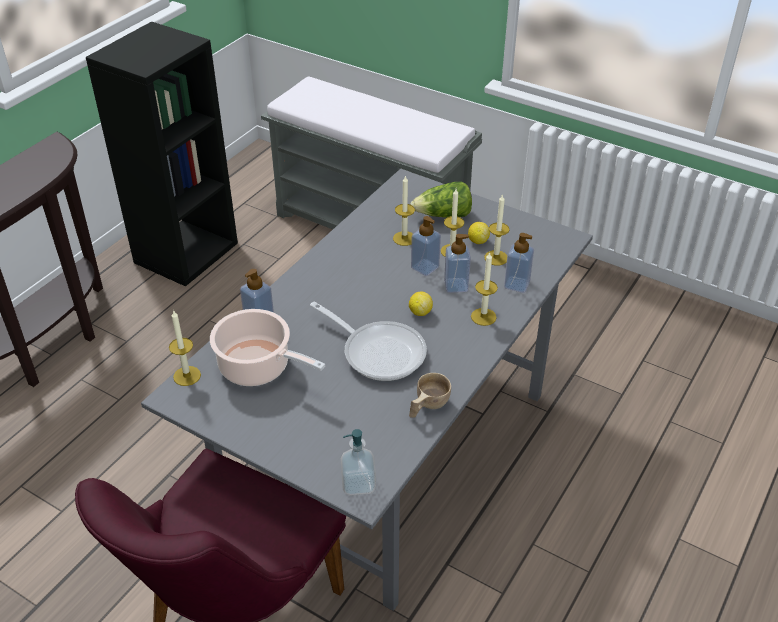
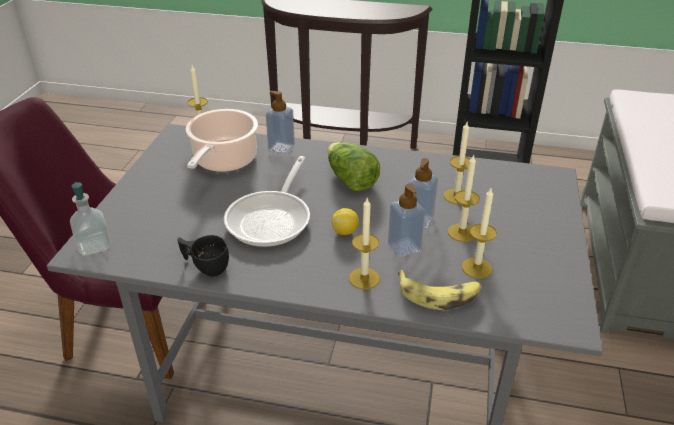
camera: 70 degrees right, 5 degrees down
beige cup [409,373,451,418] -> black cup [177,235,229,277]
lettuce [410,182,472,218] -> lettuce moved to [328,143,380,191]
lemon [468,222,490,244] -> none
soap dispenser [504,233,534,293] -> banana [398,270,481,310]

